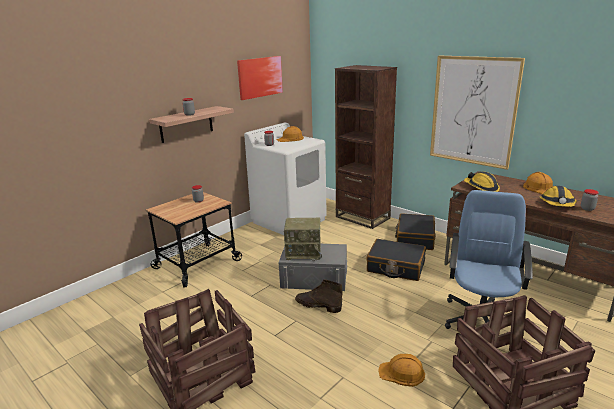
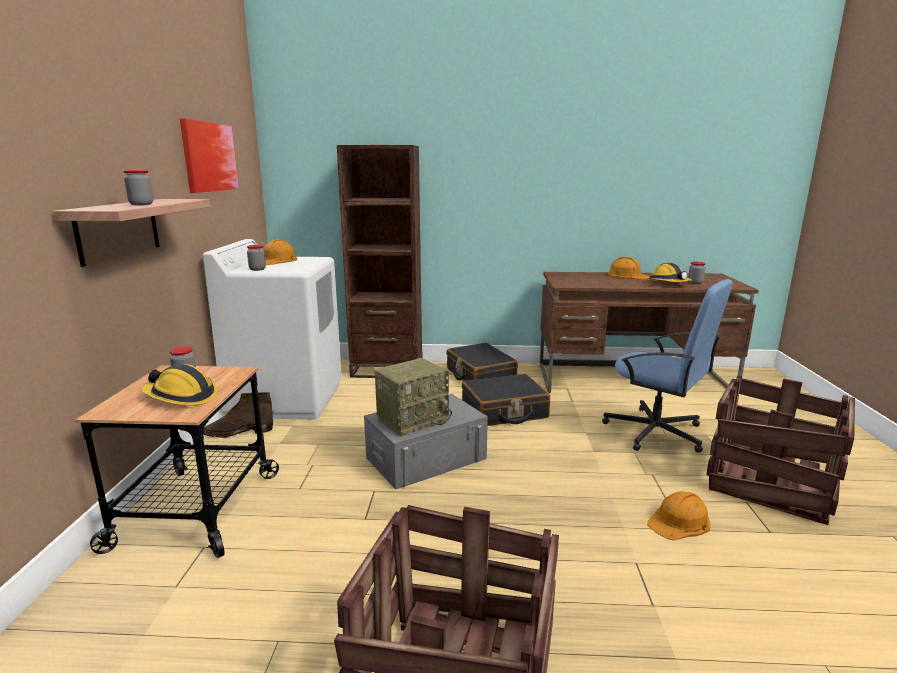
camera: 40 degrees left, 5 degrees down
brown boot [295,279,343,313] -> brown boot moved to [203,392,273,438]
picture [430,56,525,170] -> none
blue office chair [445,190,533,329] -> blue office chair turned 150 degrees clockwise [602,279,733,453]
hard hat [464,172,500,192] -> hard hat moved to [141,364,218,406]

